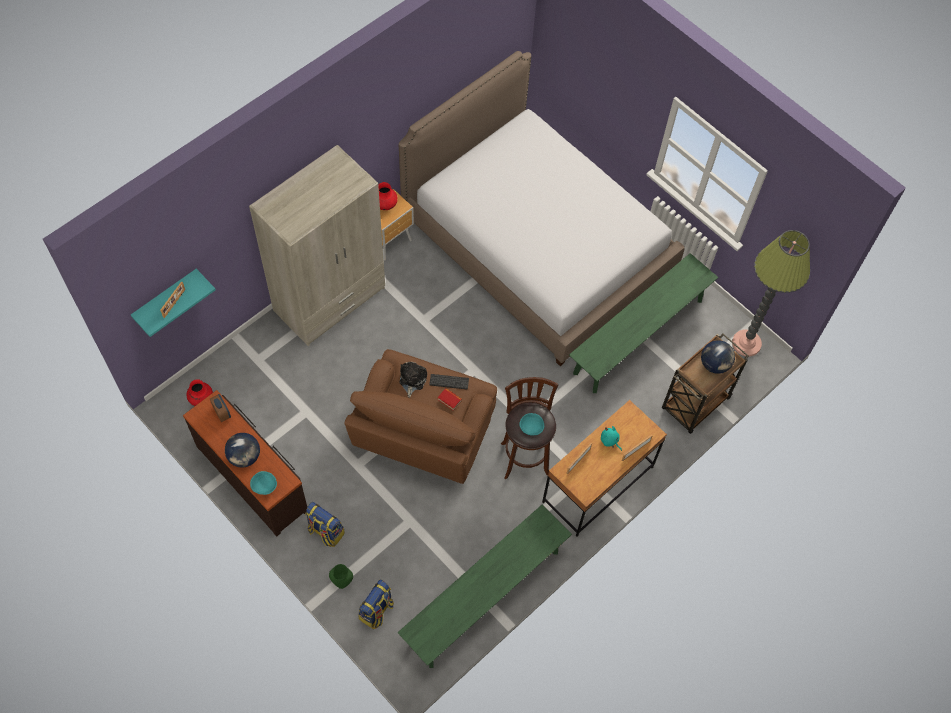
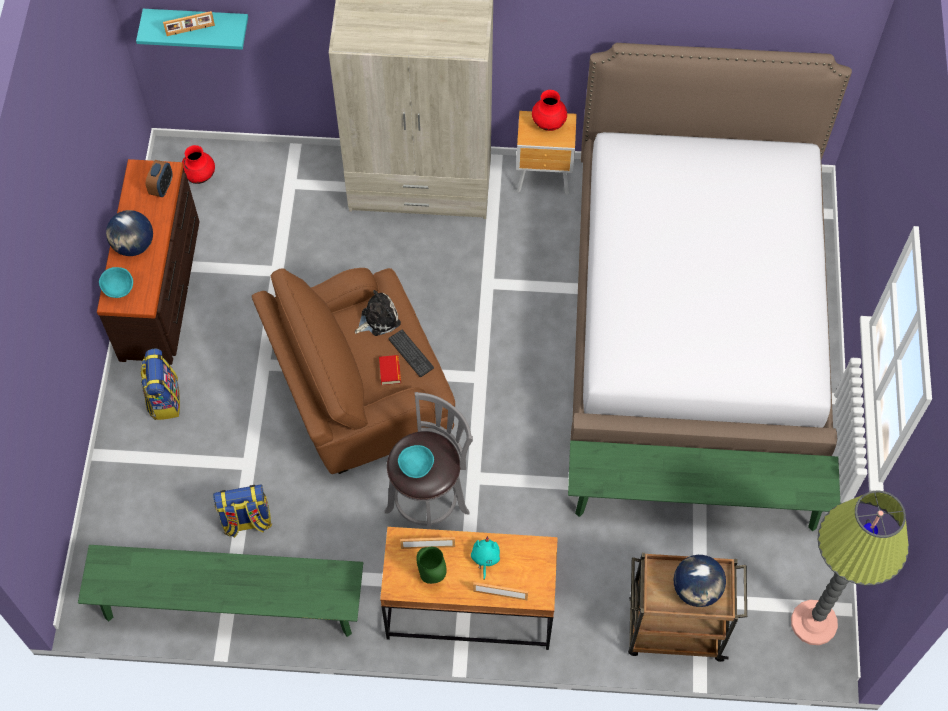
camera: 50 degrees right, 0 degrees up
green vase [329,564,353,589] -> green vase moved to [416,547,447,584]
backpack [358,579,394,629] -> backpack moved to [213,484,272,538]
brown stool [501,377,558,479] -> grey stool [384,392,473,529]

